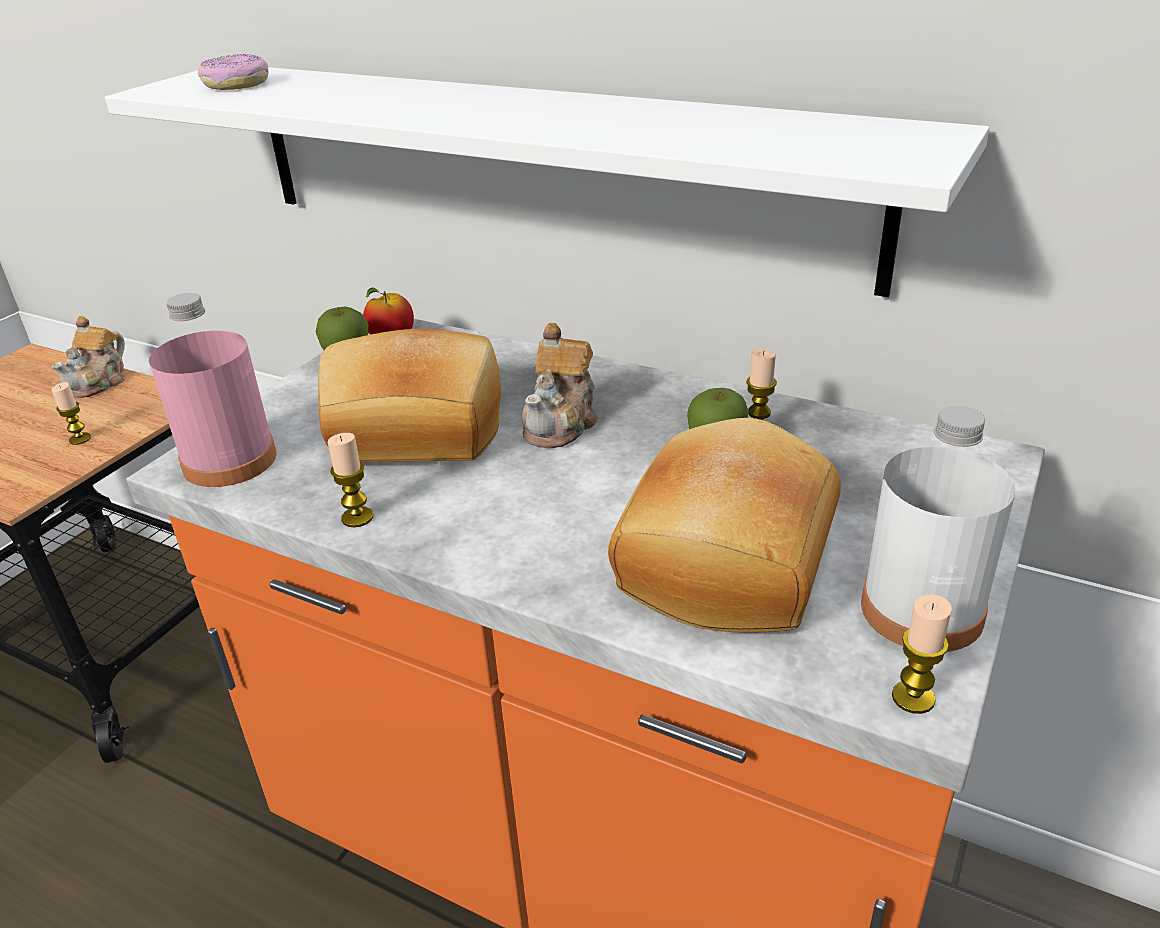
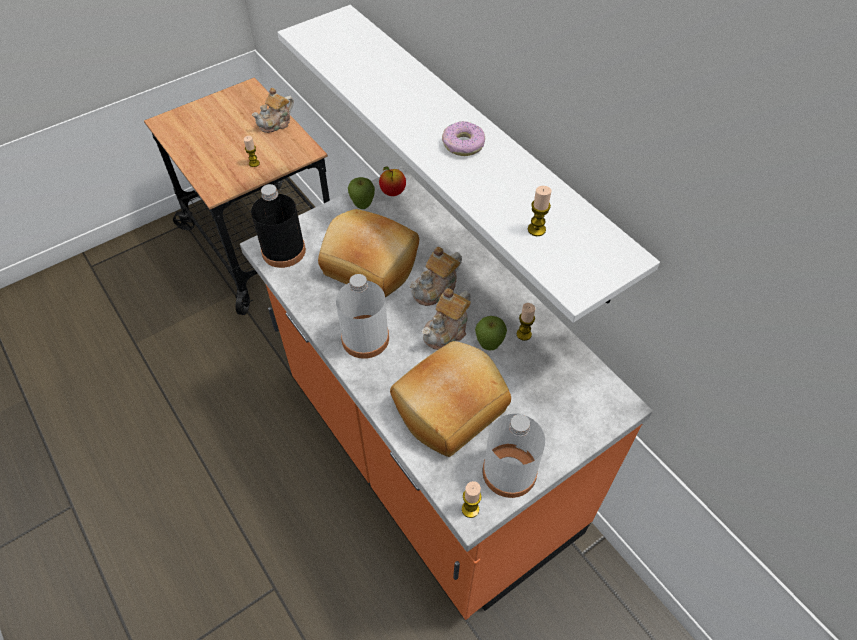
camera: 25 degrees right, 20 degrees up
pink bottle [149,293,277,487] -> black bottle [251,184,306,268]
donut [198,54,269,90] -> donut moved to [442,121,485,156]
candle [328,433,373,527] -> candle moved to [528,186,552,236]
none -> white bottle [336,274,389,359]
none -> teapot [422,288,471,350]

